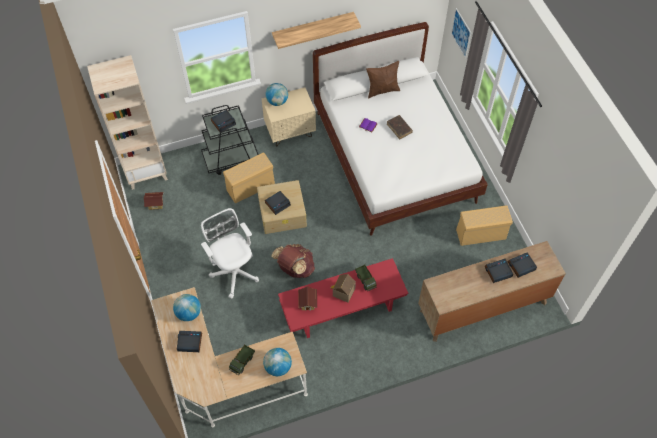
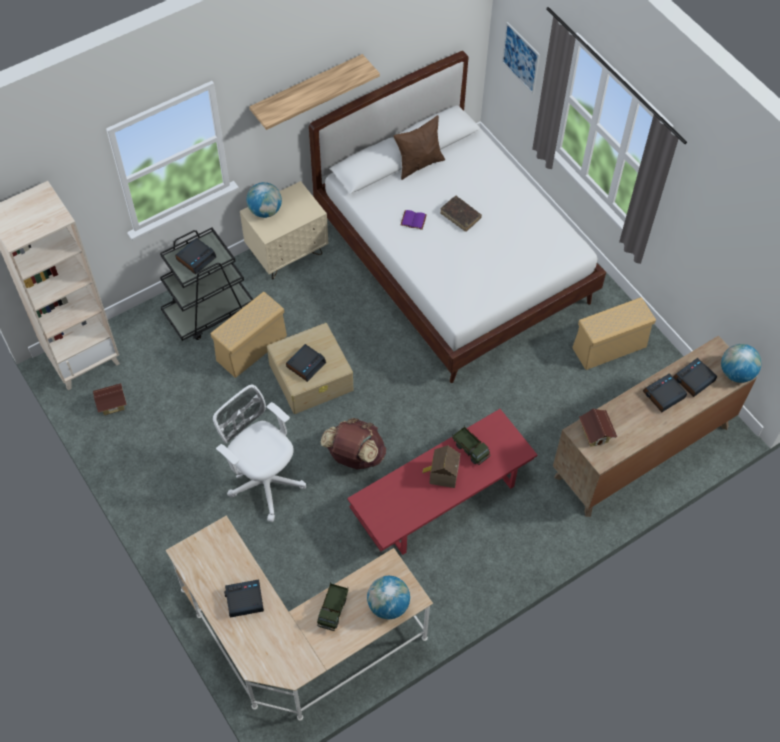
camera: 15 degrees left, 0 degrees up
globe [173,294,201,321] -> globe moved to [721,344,761,383]
toy house [298,286,317,310] -> toy house moved to [579,408,617,447]

